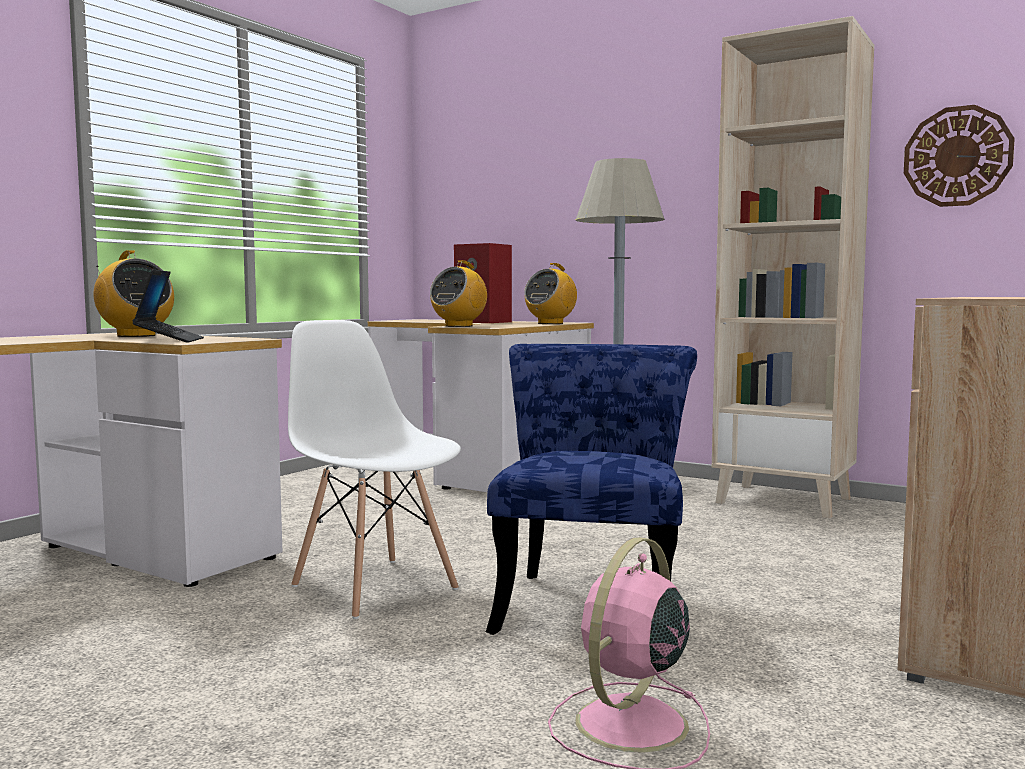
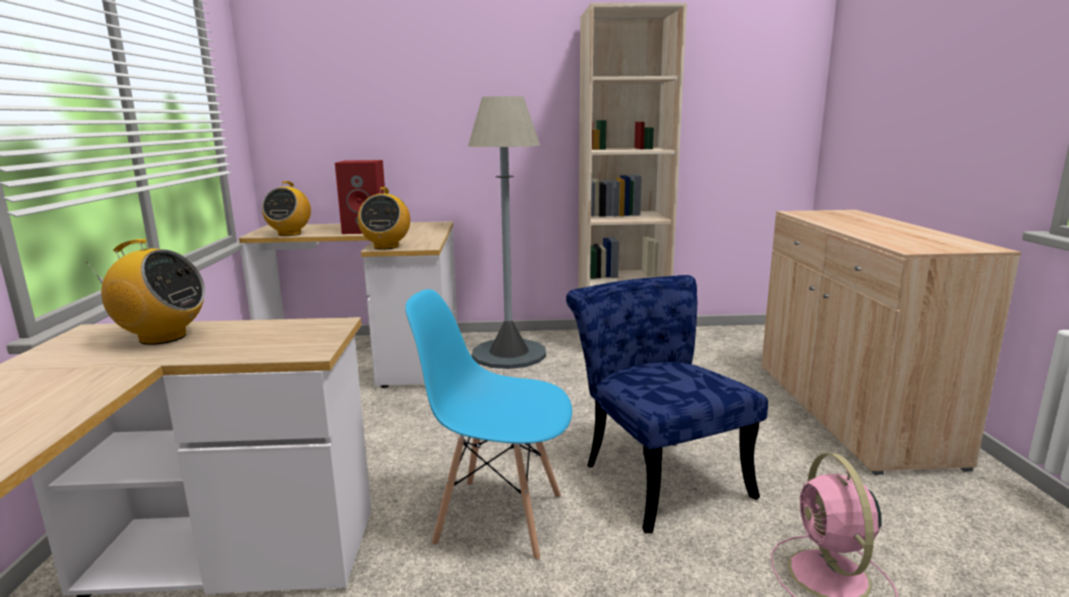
camera: 35 degrees left, 10 degrees up
laptop [133,270,204,342] -> none
white chair [288,320,461,619] -> blue chair [405,289,572,561]
radio [524,263,577,324] -> radio moved to [262,181,311,236]
wall clock [904,105,1015,207] -> none

